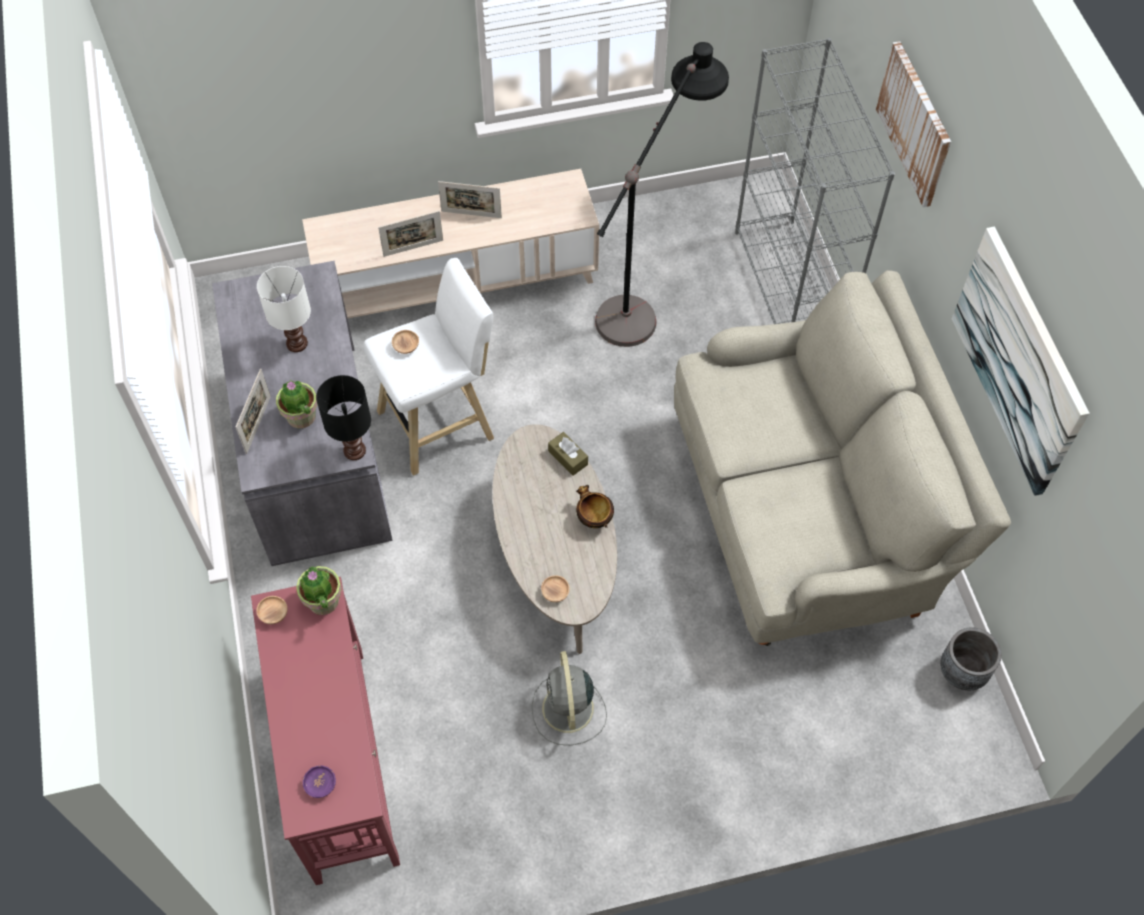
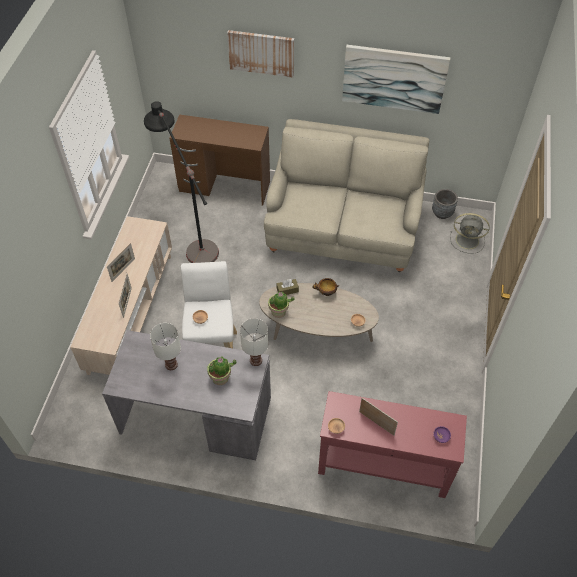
camera: 65 degrees left, 5 degrees down
picture frame [236,368,271,454] -> picture frame moved to [359,398,398,436]
potted plant [296,566,342,615] -> potted plant moved to [268,292,295,318]
black table lamp [316,375,371,460] -> white table lamp [240,318,268,366]
grey fan [532,651,607,745] -> grey fan moved to [450,213,490,254]
grey bookcase [735,38,895,324] -> brown desk [169,114,270,205]

